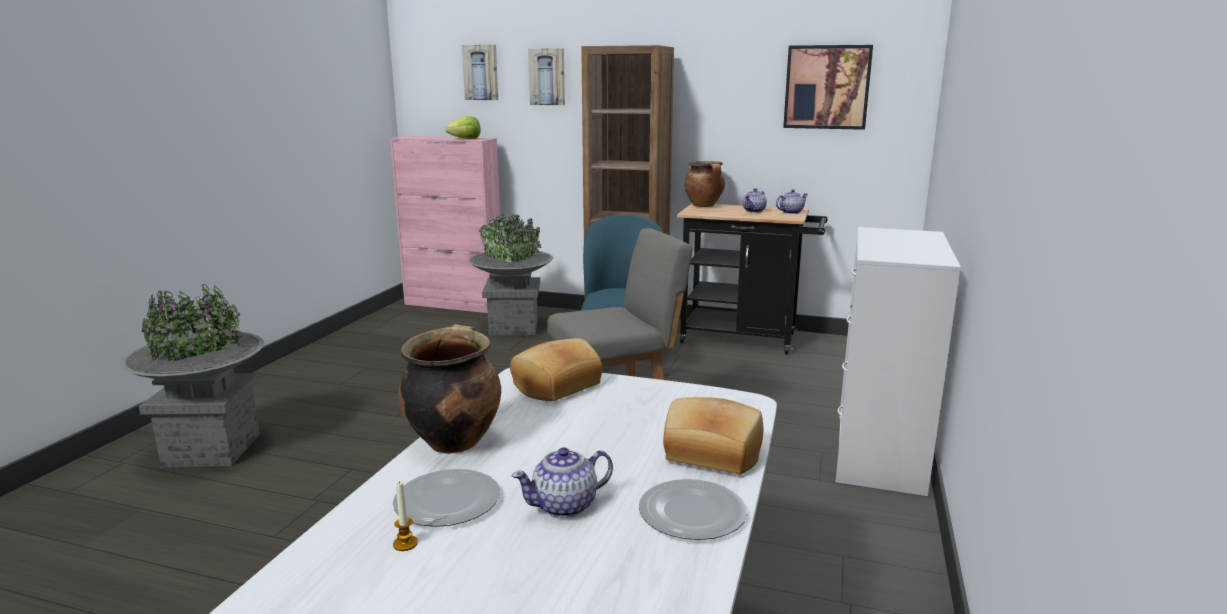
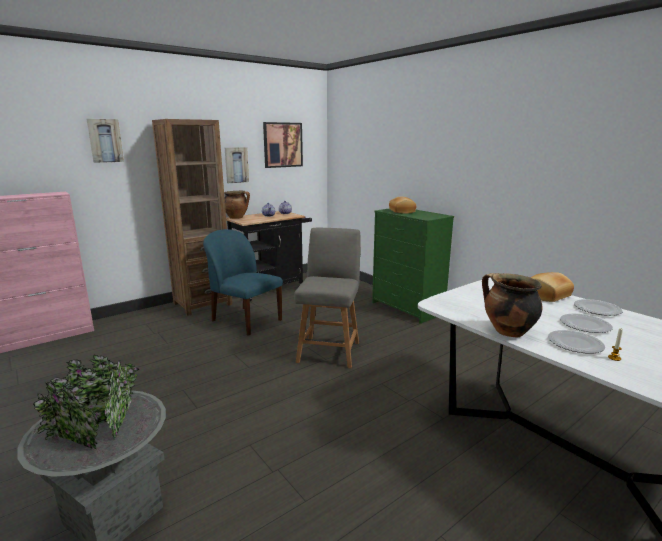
camera: 55 degrees left, 0 degrees up
lettuce [446,117,481,139] -> none
picture [462,45,498,100] -> picture moved to [225,147,249,183]
grey planter [468,214,553,336] -> none
bread [510,338,603,401] -> bread moved to [389,196,416,214]
teapot [512,447,613,518] -> plate [560,314,613,333]
white dresser [836,227,961,496] -> green dresser [372,208,454,324]

